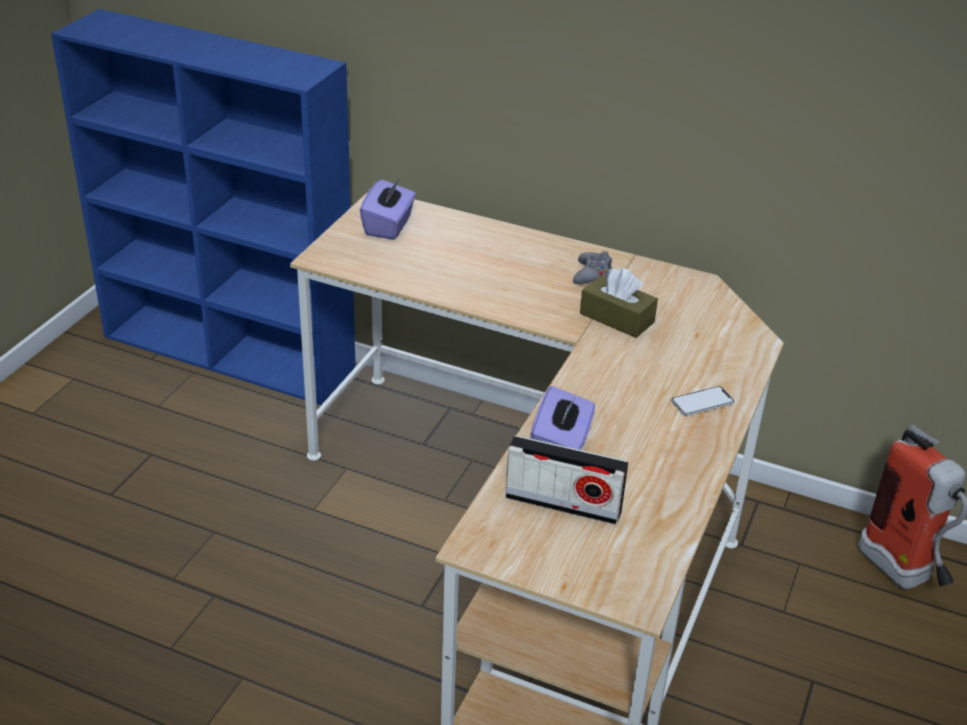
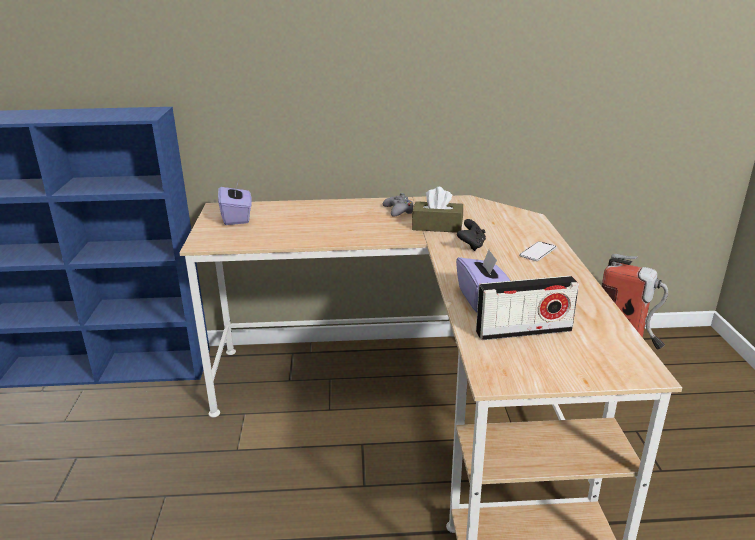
camera: 25 degrees left, 10 degrees down
none -> black game controller [457,219,486,251]

